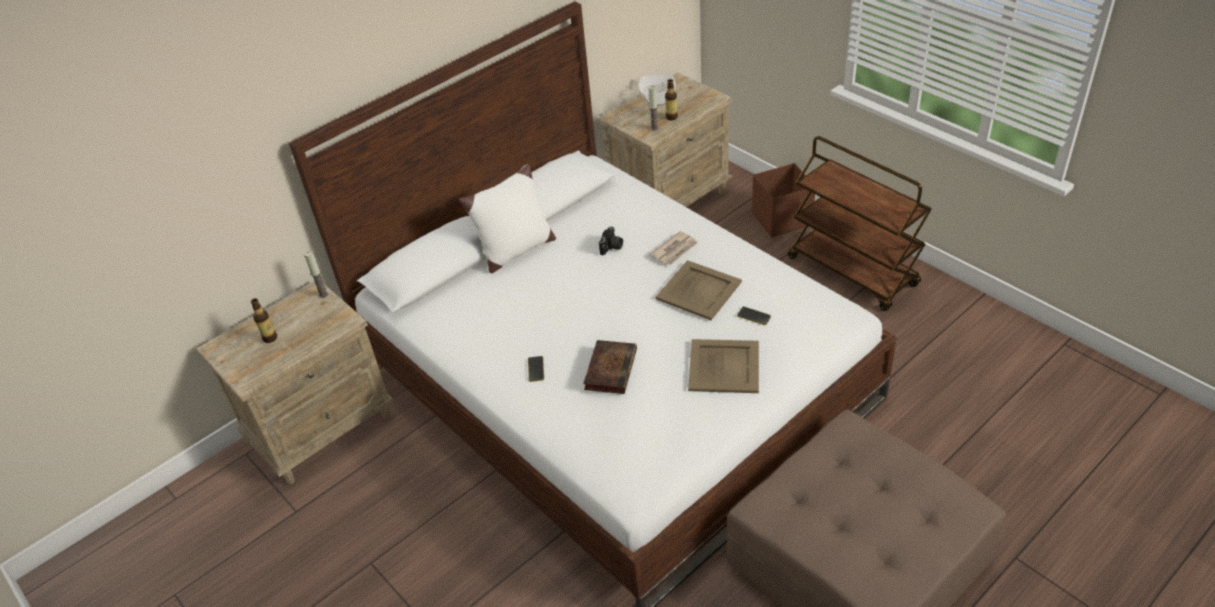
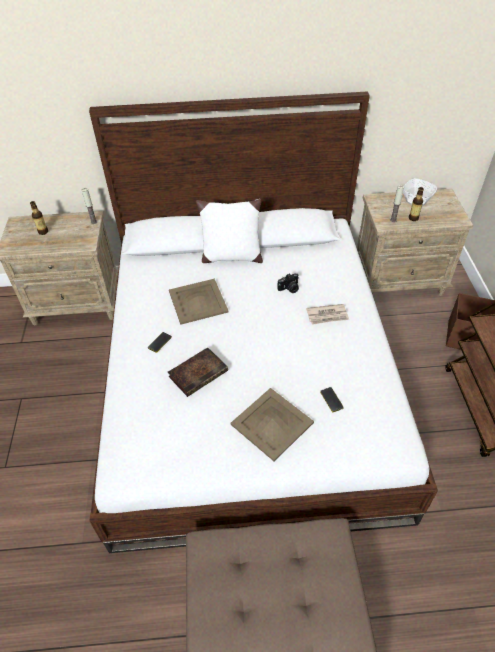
camera: 35 degrees right, 5 degrees up
beige tray [656,260,742,320] -> beige tray moved to [169,279,229,325]

